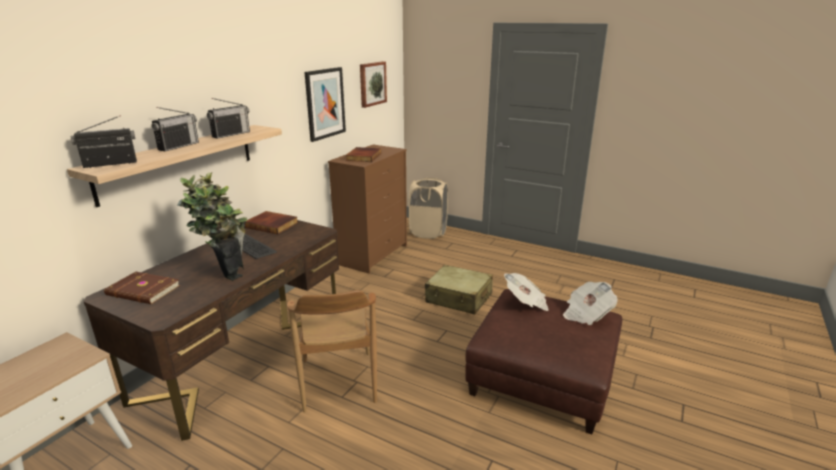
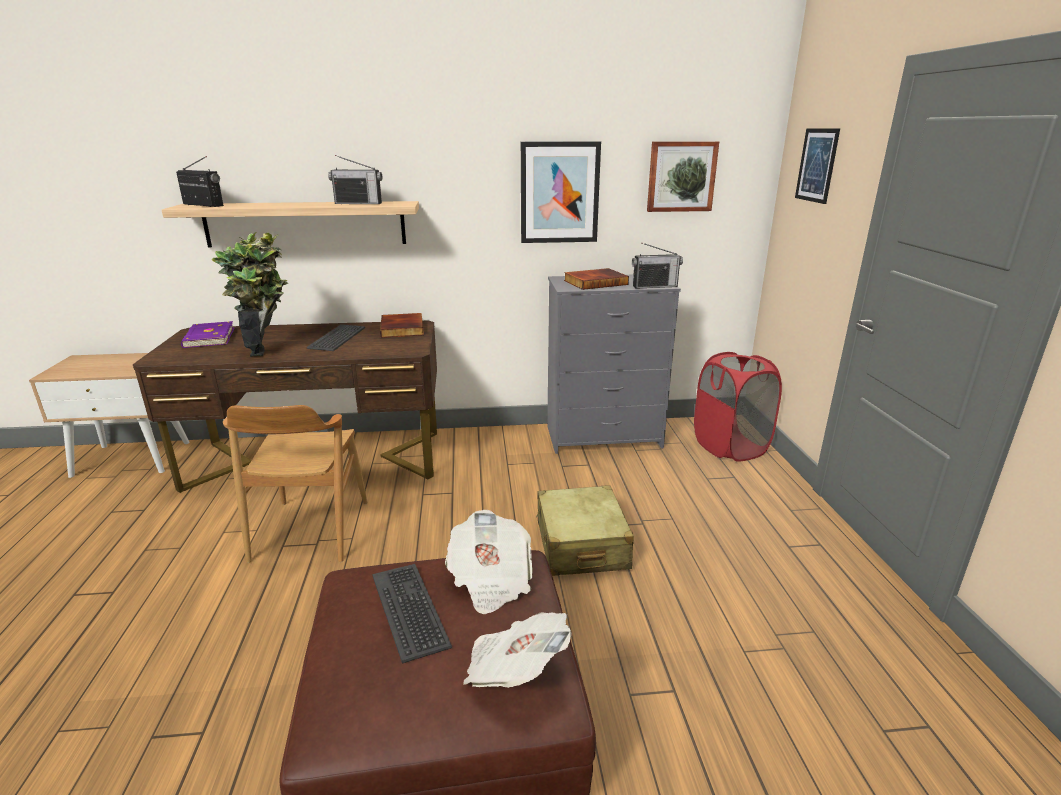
camera: 55 degrees right, 0 degrees up
brown book [104,272,180,304] -> purple book [181,321,234,348]
radio [151,107,199,151] -> radio moved to [632,243,683,289]
brown chair [287,290,377,412] -> brown chair turned 45 degrees counterclockwise [223,405,368,563]
brown dresser [328,145,407,274] -> grey dresser [547,275,681,454]
beige laundry basket [409,178,448,239] -> red laundry basket [694,352,782,462]
none -> keyboard [372,564,452,664]
none -> picture [795,128,840,204]

